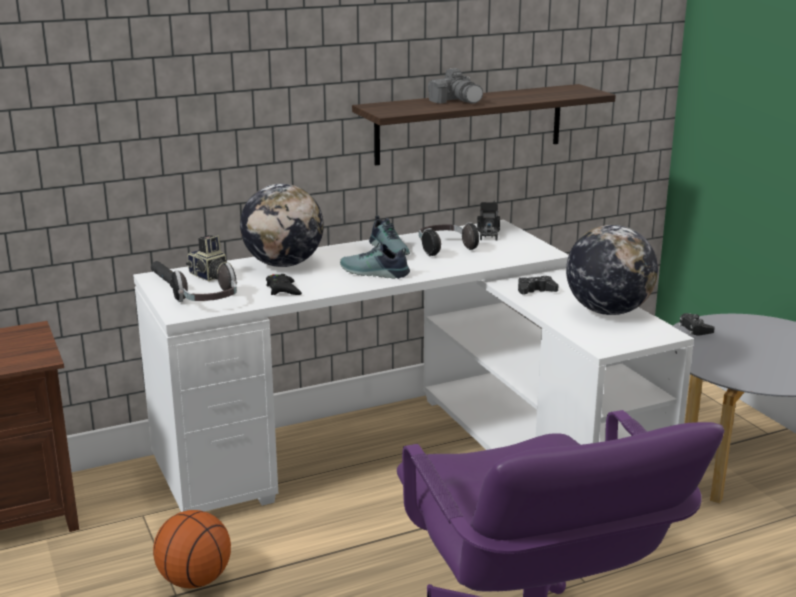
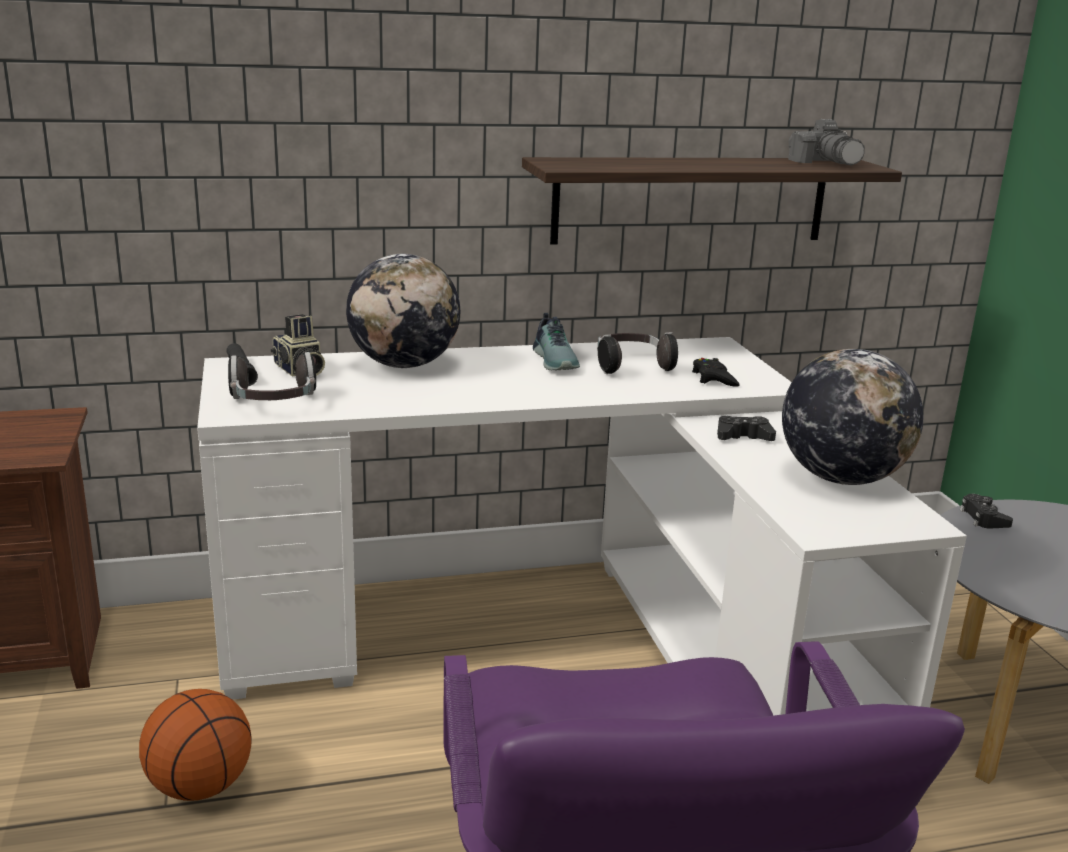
camera: 10 degrees right, 0 degrees up
black game controller [266,274,302,295] -> black game controller moved to [692,358,739,387]
shoe [340,242,410,279] -> none
camera [428,68,483,103] -> camera moved to [788,119,865,165]
toy truck [477,200,500,241] -> none

